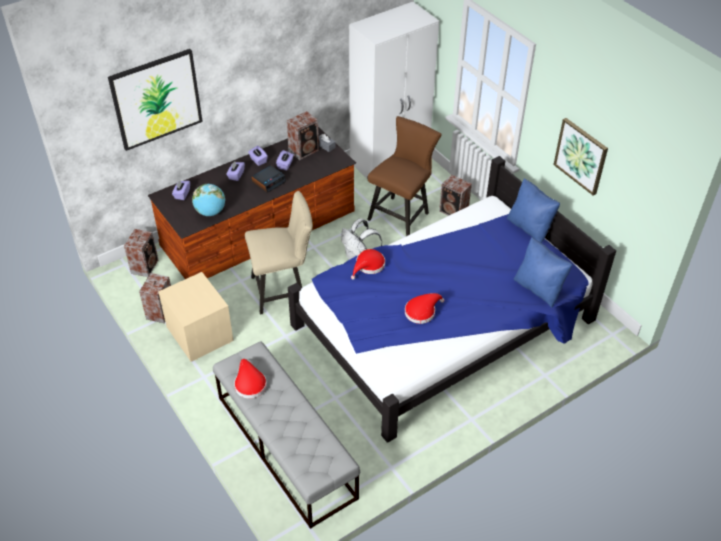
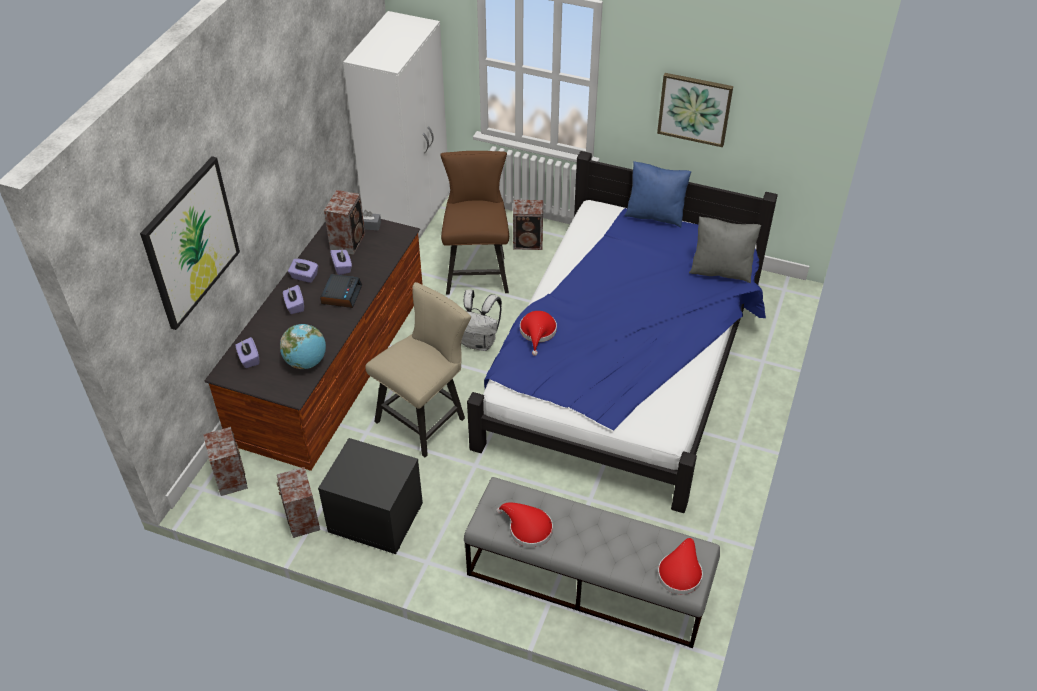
camera: 35 degrees left, 0 degrees up
beige nightstand [158,272,233,362] -> black nightstand [318,438,423,554]
red hat [405,293,444,324] -> red hat moved to [658,538,703,595]
blue pillow [513,237,572,308] -> grey pillow [689,216,761,283]

